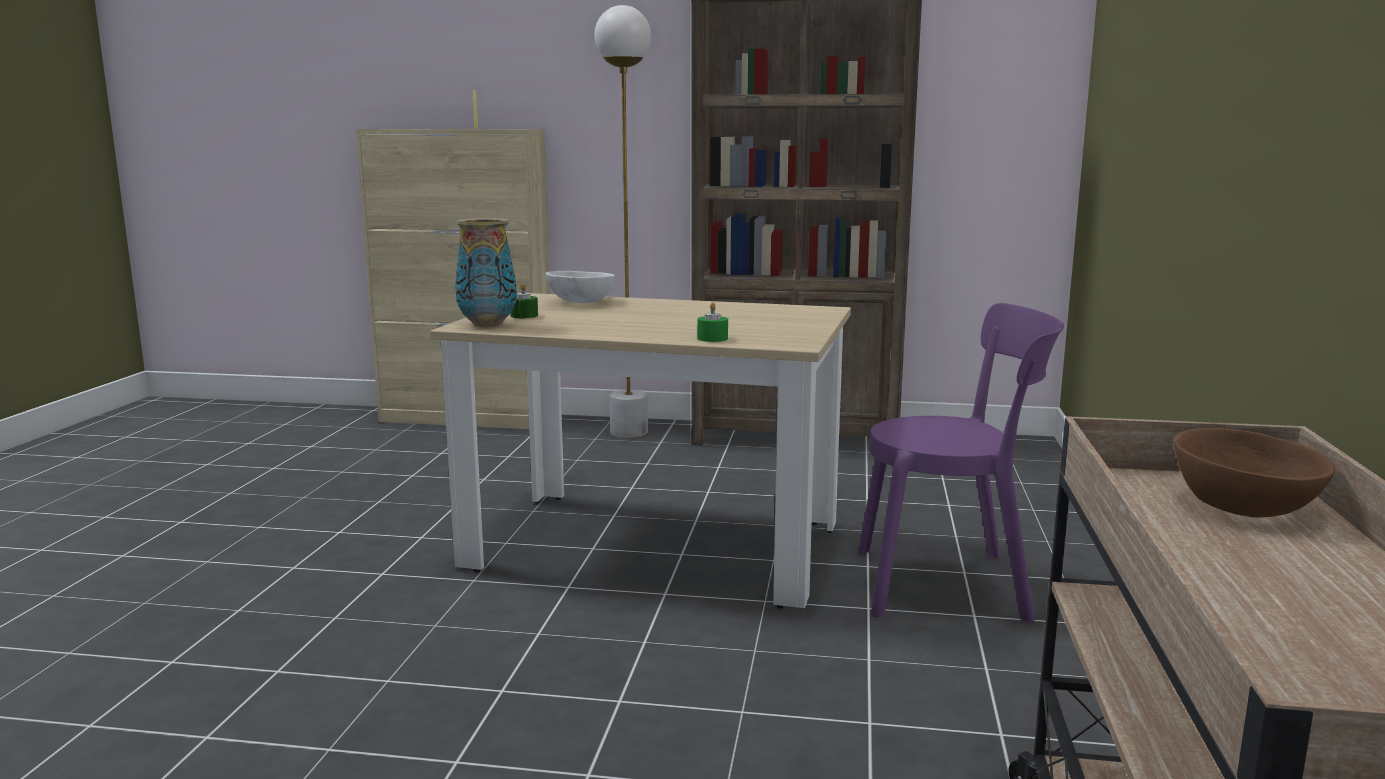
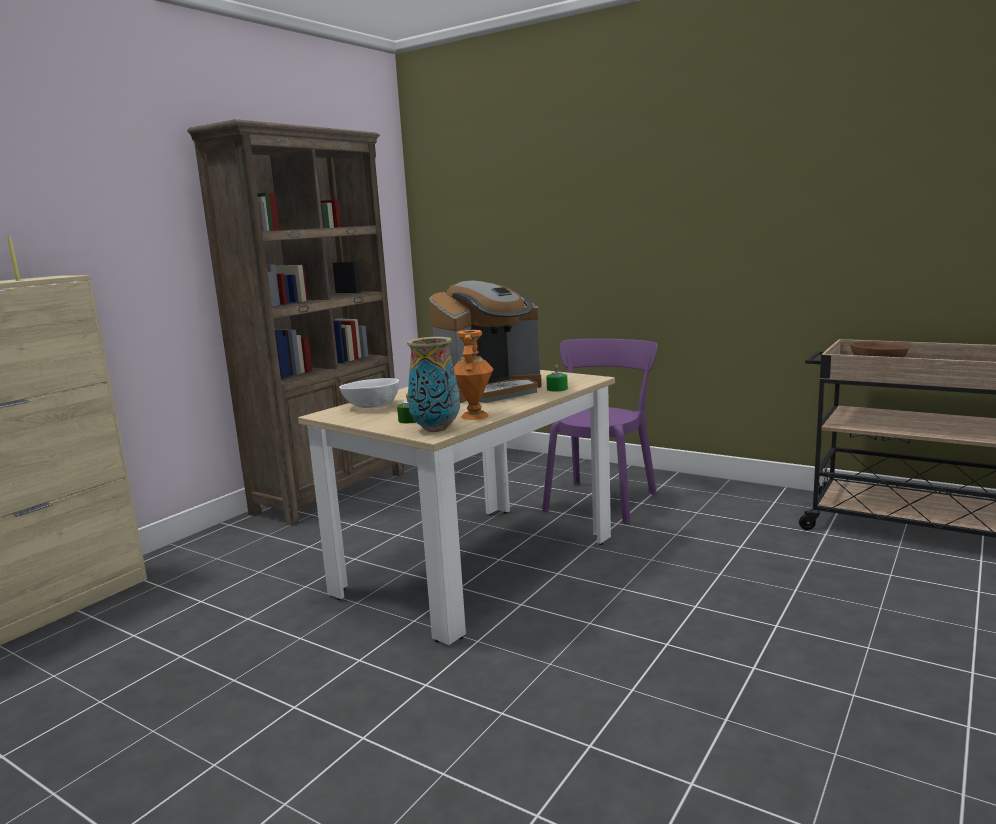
camera: 65 degrees left, 0 degrees up
white floor lamp [595,5,651,438] -> none
none -> coffee machine [430,281,542,403]
none -> orange vase [454,330,494,420]

